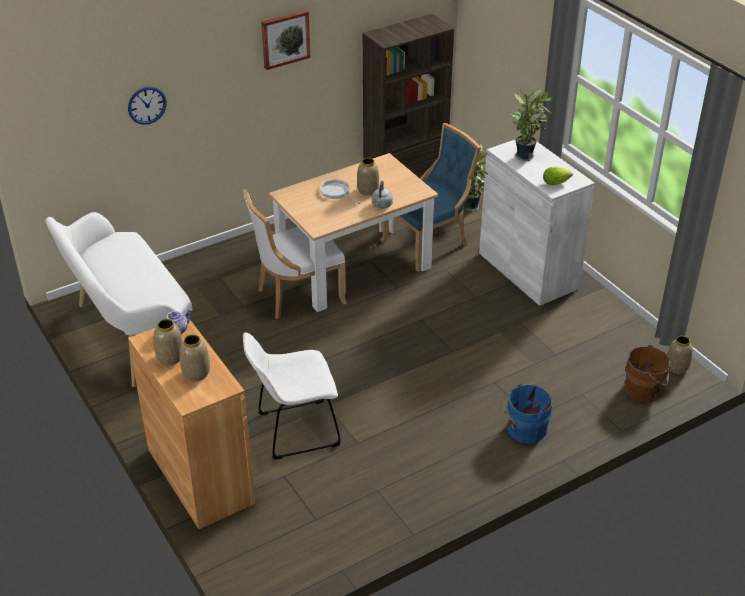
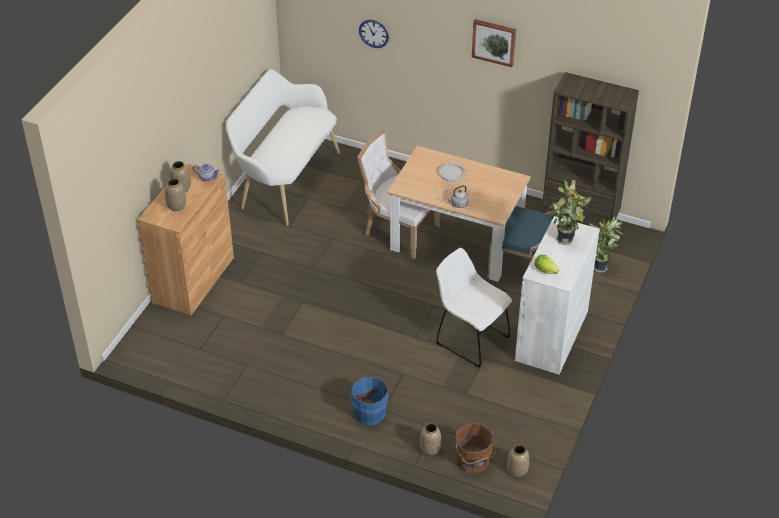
camera: 55 degrees right, 5 degrees up
white chair [243,332,341,459] -> white chair moved to [436,248,512,368]
vase [357,158,379,196] -> vase moved to [420,423,441,455]

